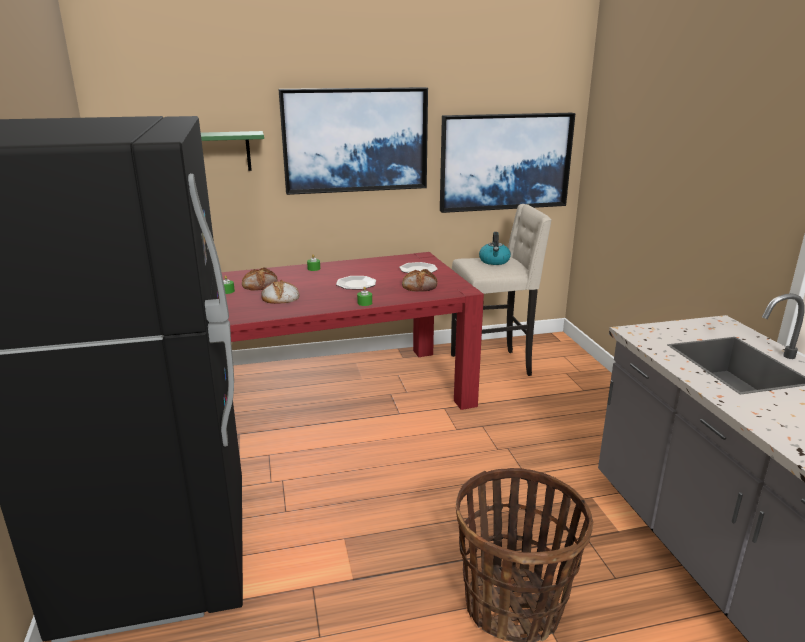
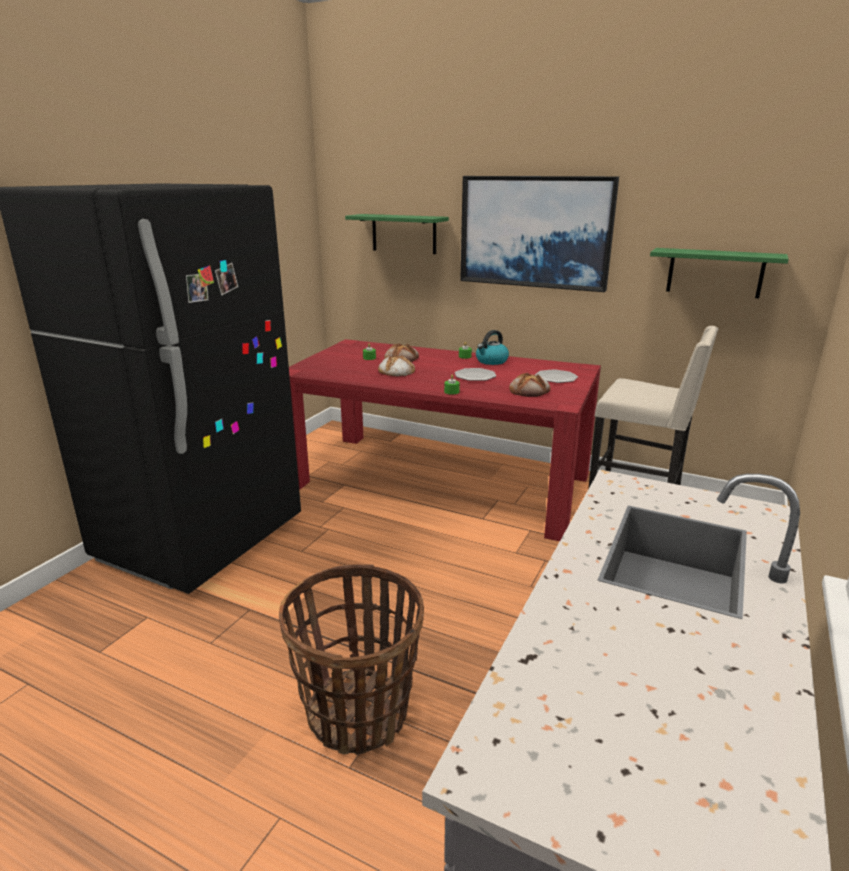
camera: 40 degrees right, 0 degrees up
picture [440,113,575,213] -> green shelf [650,248,789,298]
kettle [479,232,511,265] -> kettle moved to [476,330,509,365]

